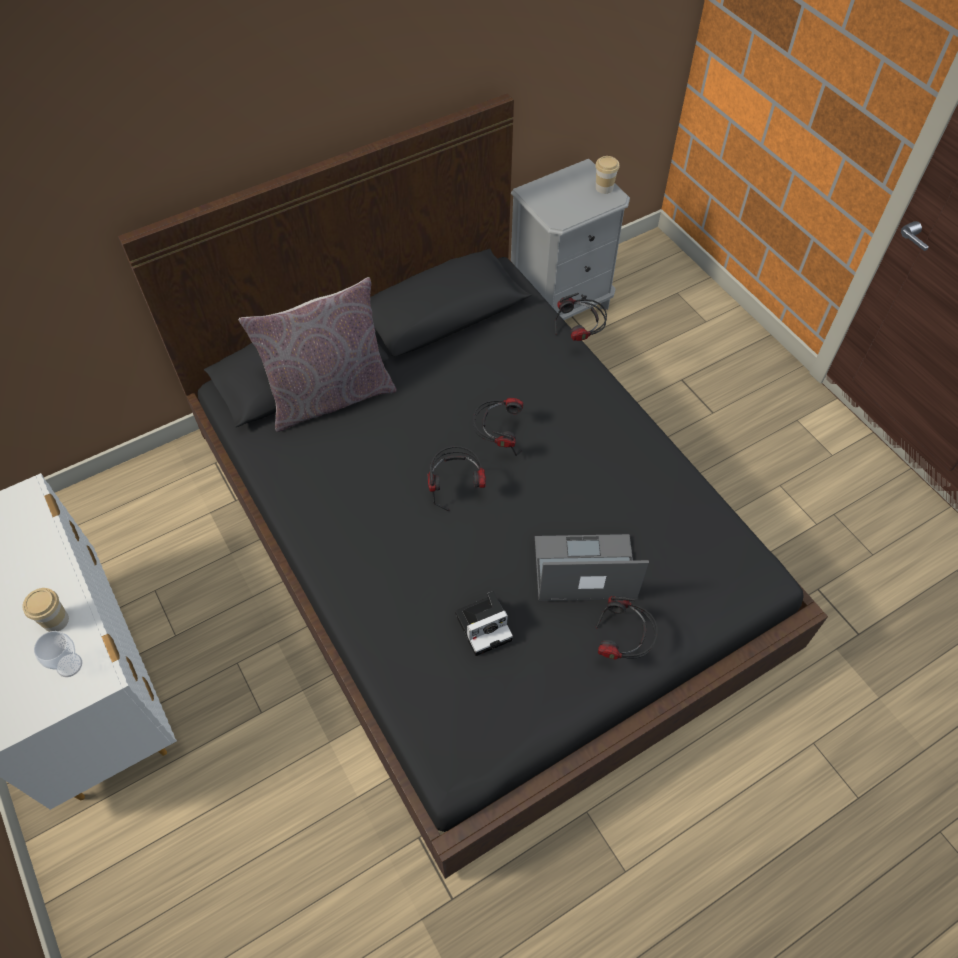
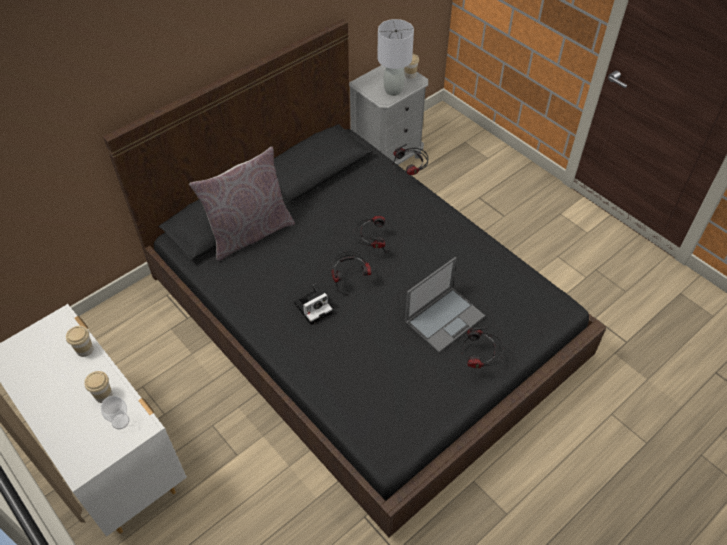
camera: 10 degrees left, 5 degrees down
camera [455,591,513,656] -> camera moved to [294,284,333,325]
laptop [535,534,649,601] -> laptop turned 150 degrees clockwise [405,257,485,352]
none -> cup [66,326,94,357]
none -> grey table lamp [377,19,414,96]

